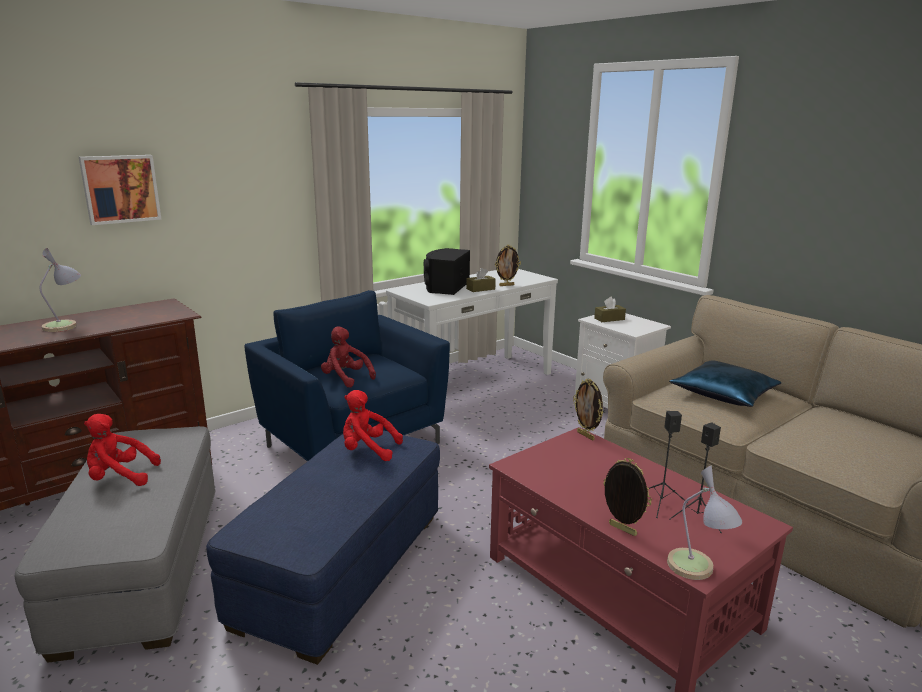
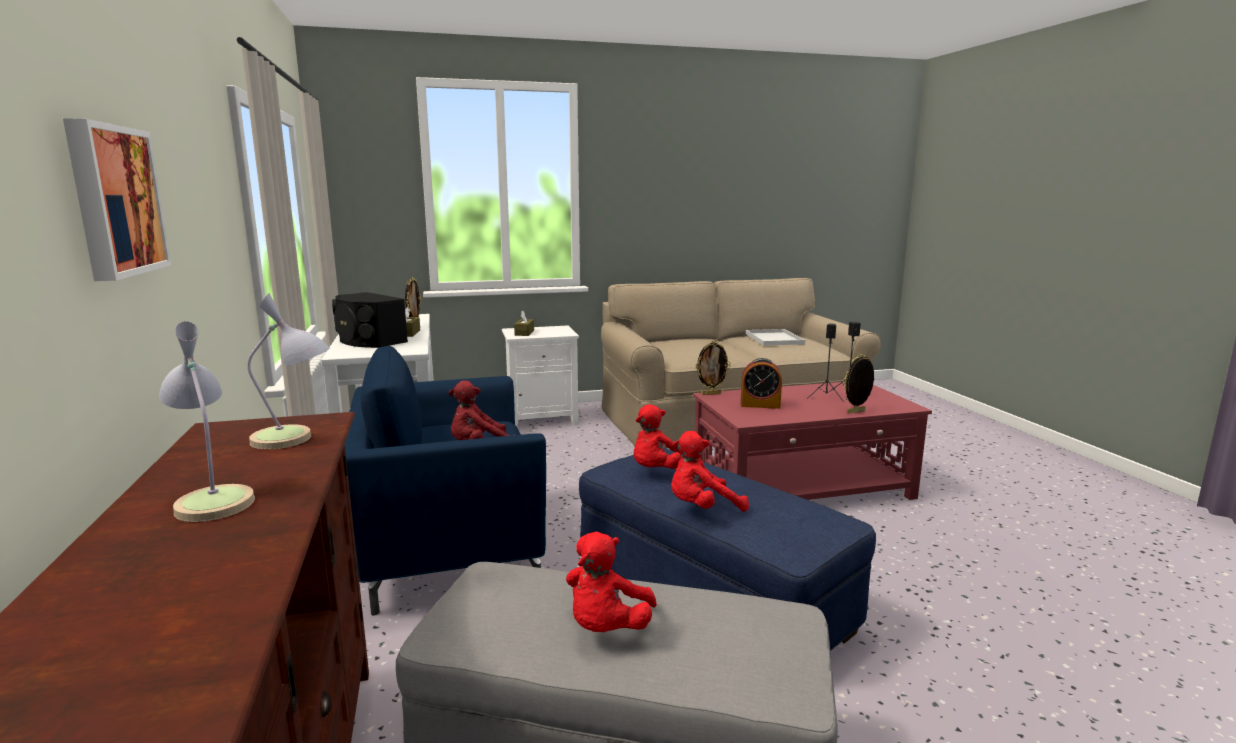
camera: 65 degrees left, 5 degrees down
table lamp [667,465,743,580] -> table lamp moved to [247,293,330,450]
blue pillow [669,360,781,407] -> none
none -> red plush toy [671,431,749,512]
none -> alarm clock [741,358,782,409]
none -> white tray [746,329,805,346]

